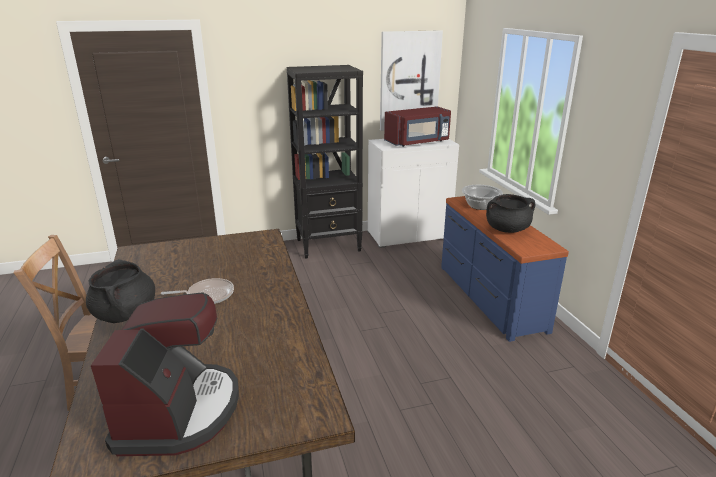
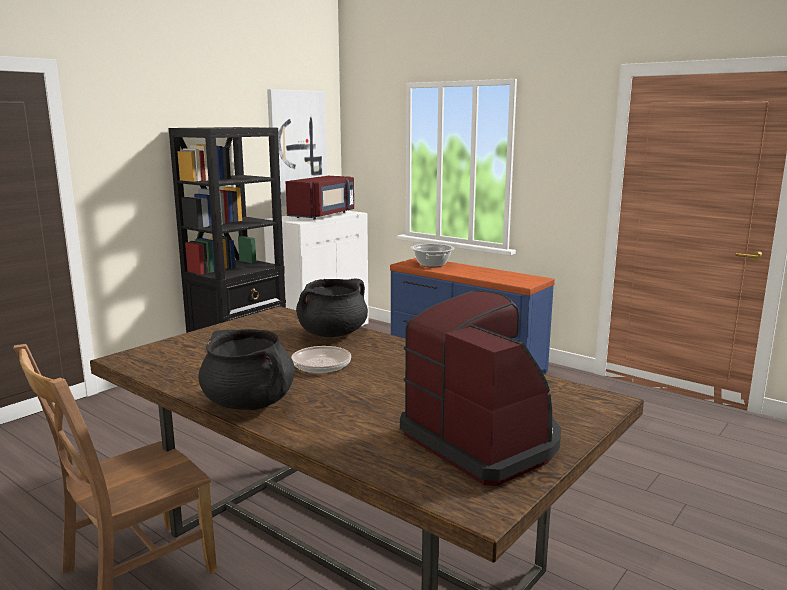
camera: 35 degrees left, 10 degrees down
black cooking pot [486,194,535,233] -> black cooking pot moved to [296,278,368,337]

